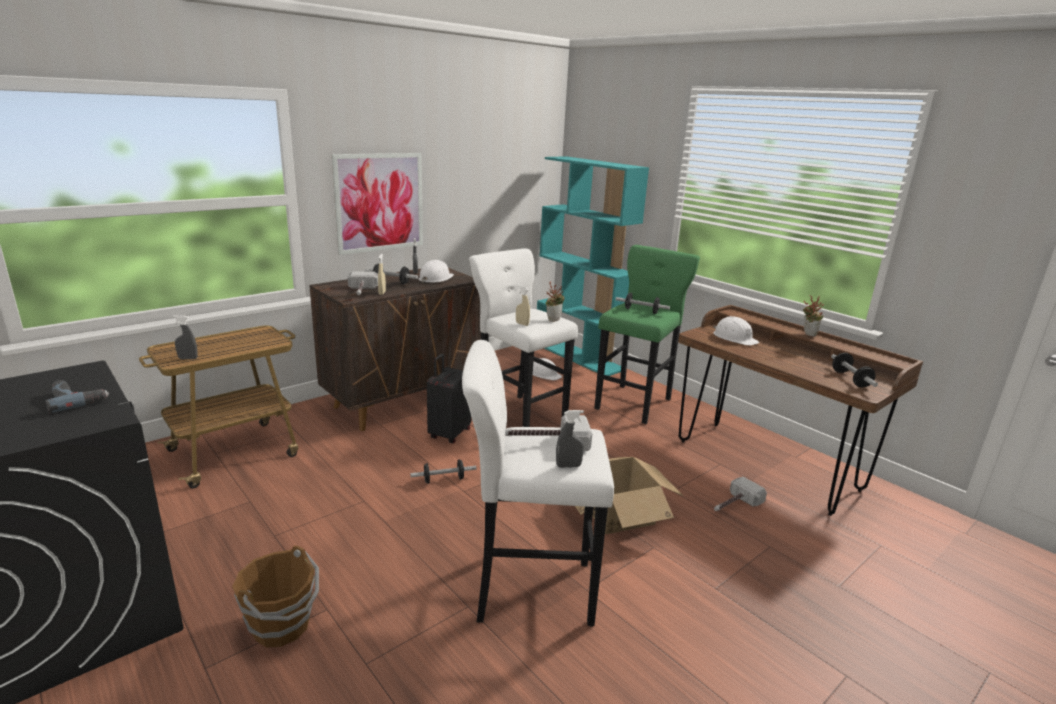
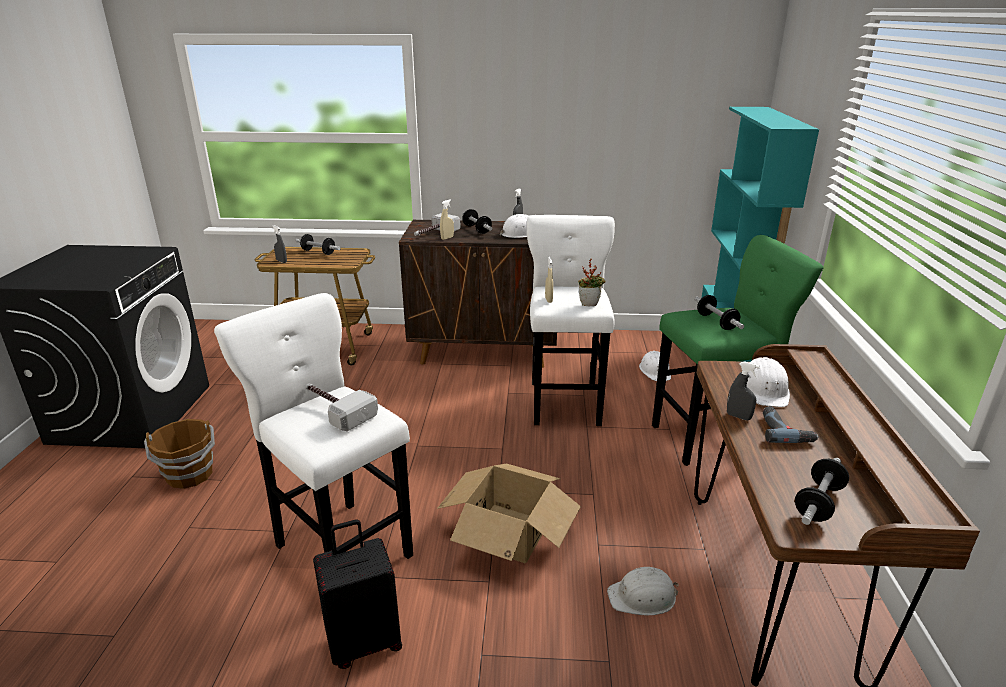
camera: 45 degrees right, 5 degrees up
power drill [46,380,109,413] -> power drill moved to [763,406,819,443]
picture [332,153,423,255] -> none
dumbbell [410,459,477,484] -> dumbbell moved to [295,234,341,255]
black suitcase [427,354,471,443] -> black suitcase moved to [313,520,402,669]
grey spray bottle [556,410,584,468] -> grey spray bottle moved to [727,361,760,420]
hammer [714,477,767,511] -> white hard hat [607,567,679,615]
potted plant [803,295,824,337] -> none

